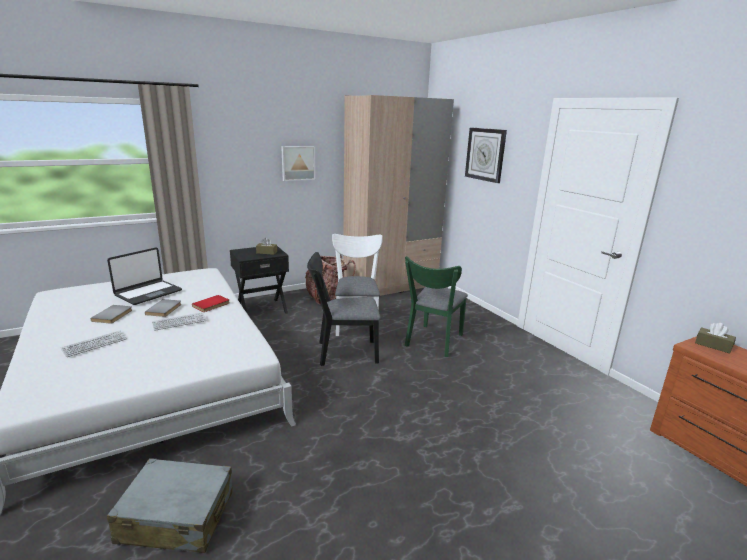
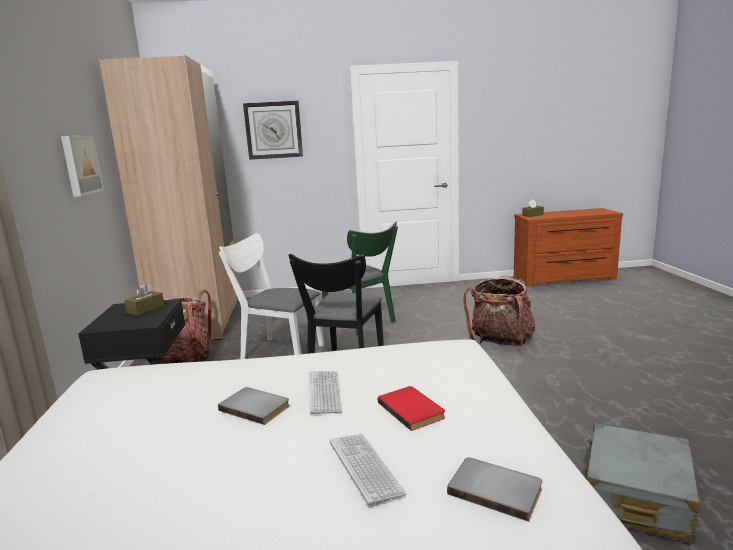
camera: 65 degrees left, 5 degrees down
grey book [91,305,132,324] -> grey book moved to [447,457,542,522]
laptop [107,247,182,305] -> none
red book [192,295,229,312] -> red book moved to [378,386,445,431]
none -> backpack [463,275,535,347]

